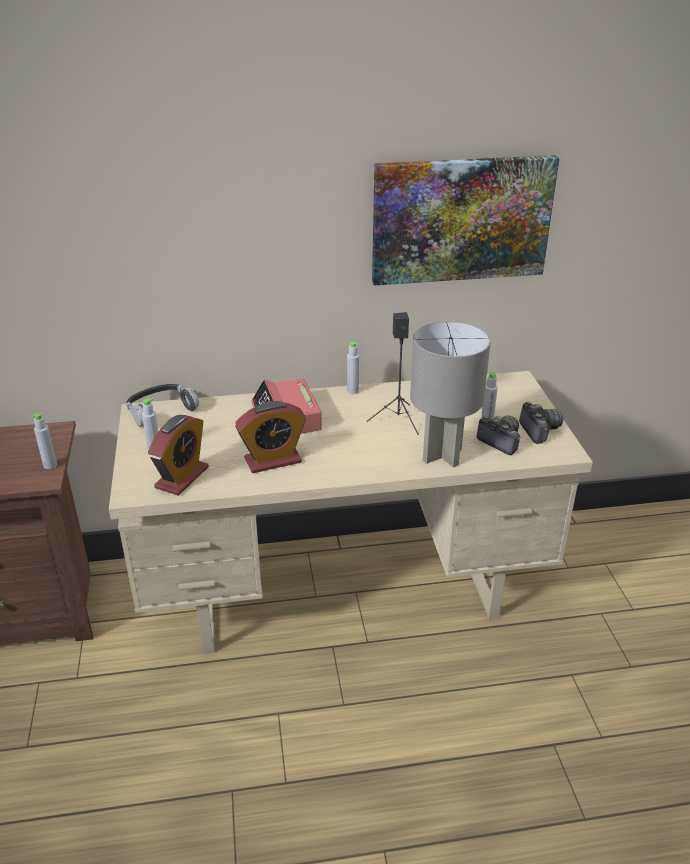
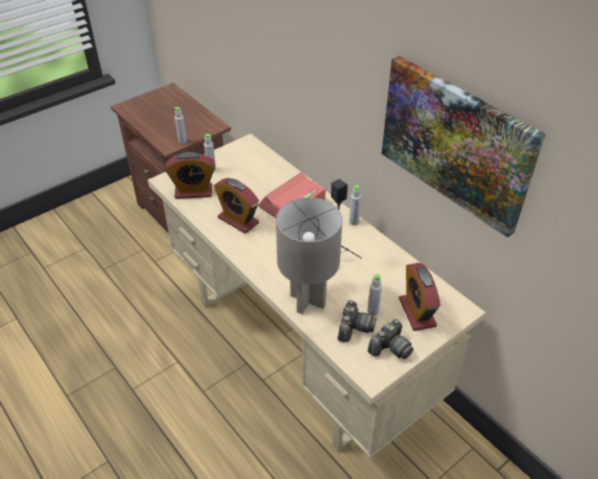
camera: 60 degrees right, 10 degrees up
headphones [126,384,199,427] -> none
none -> alarm clock [399,263,440,331]

